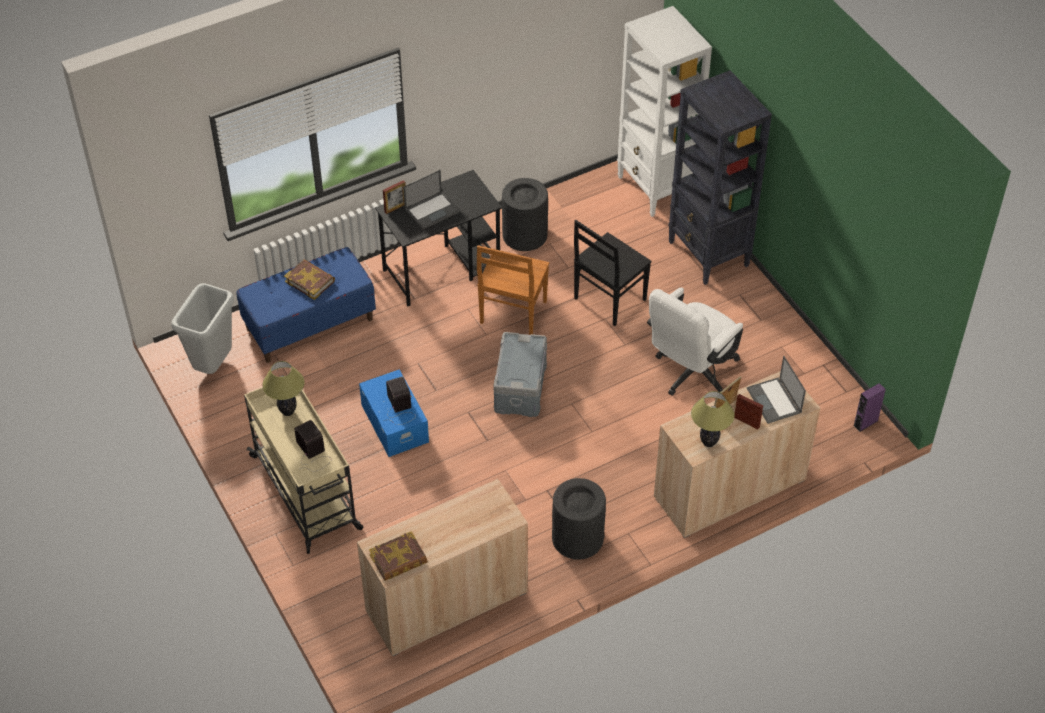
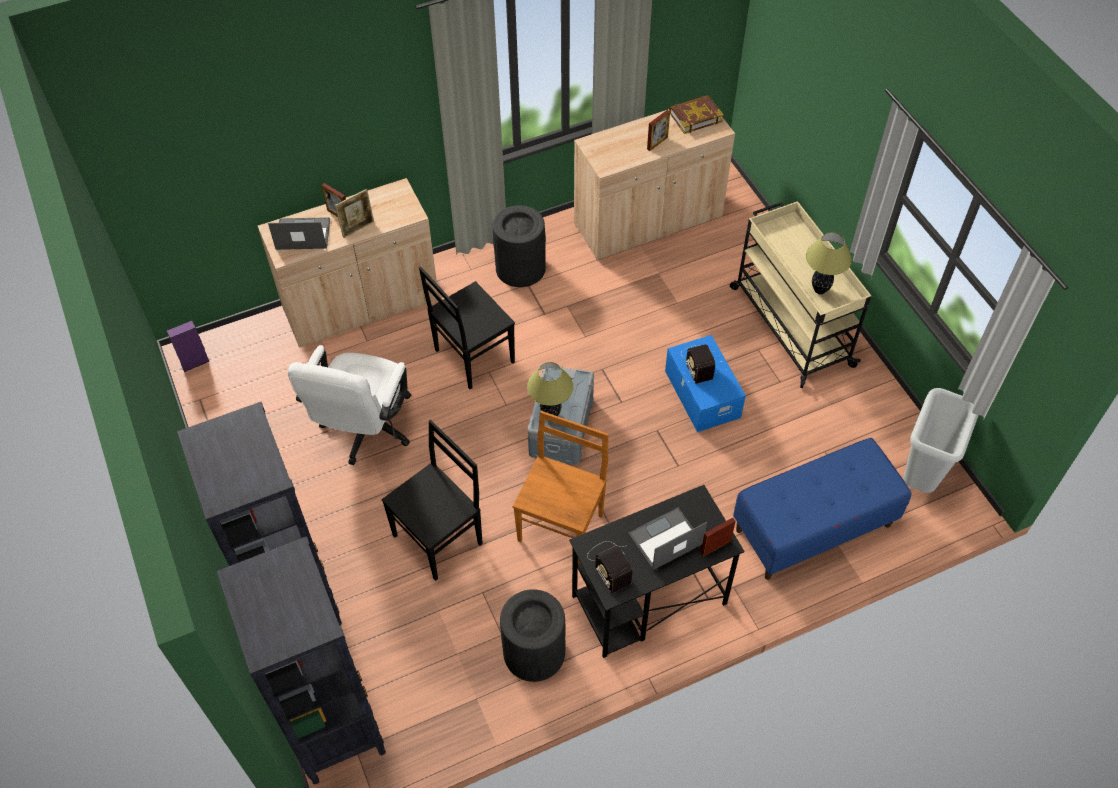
camera: 175 degrees left, 5 degrees up
book [284,259,335,300] -> none
radio [294,420,332,471] -> radio moved to [587,541,633,594]
white bookcase [617,6,712,217] -> black bookcase [217,536,386,784]
white office chair [647,288,743,396] -> white office chair turned 150 degrees clockwise [288,345,411,465]
table lamp [691,391,734,447] -> table lamp moved to [527,362,574,416]
laptop [747,356,806,424] -> laptop turned 75 degrees counterclockwise [268,217,330,250]
none -> black chair [419,266,515,389]
none -> picture frame [647,110,670,151]

